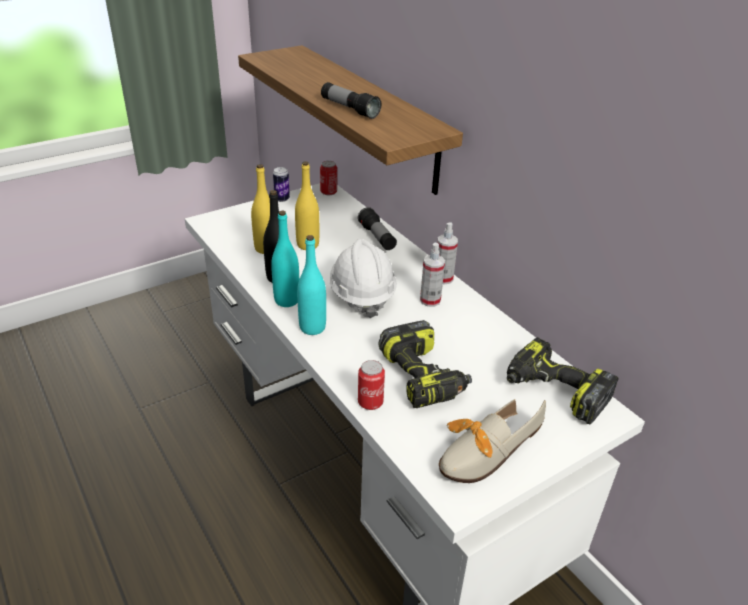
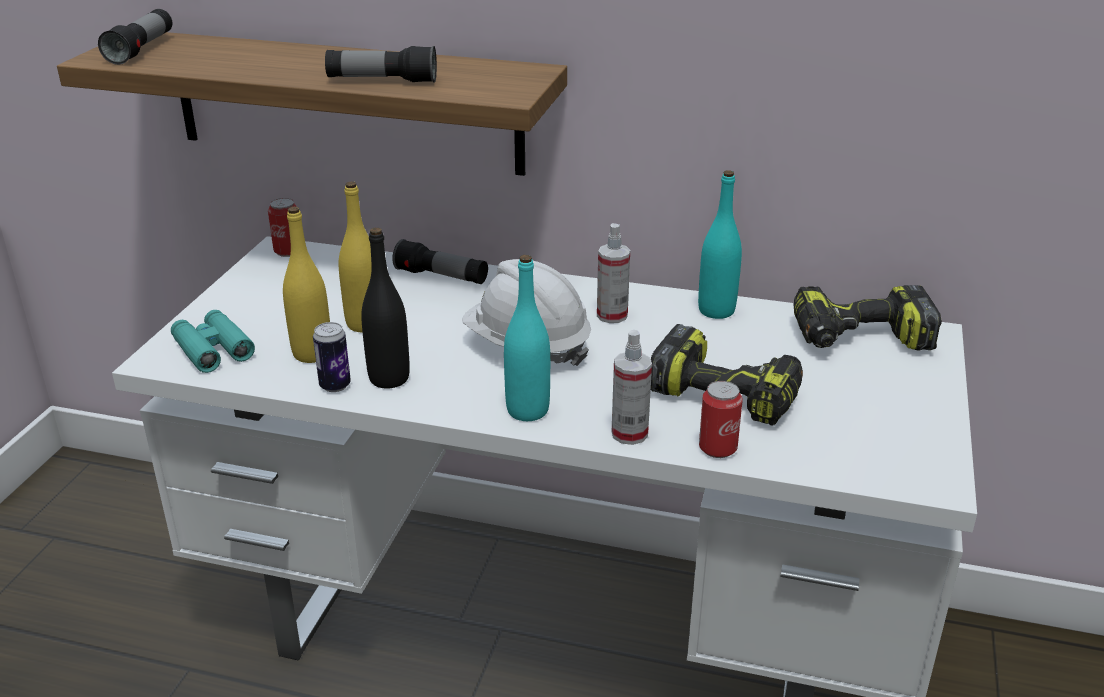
camera: 40 degrees left, 5 degrees down
turquoise bottle [271,210,299,307] -> turquoise bottle moved to [698,170,742,319]
can [273,167,290,202] -> can moved to [313,322,351,392]
spray bottle [437,223,458,285] -> spray bottle moved to [612,330,652,445]
shoe [439,399,546,483] -> none
none -> flashlight [98,9,172,65]
none -> turquoise binoculars [171,310,255,373]

